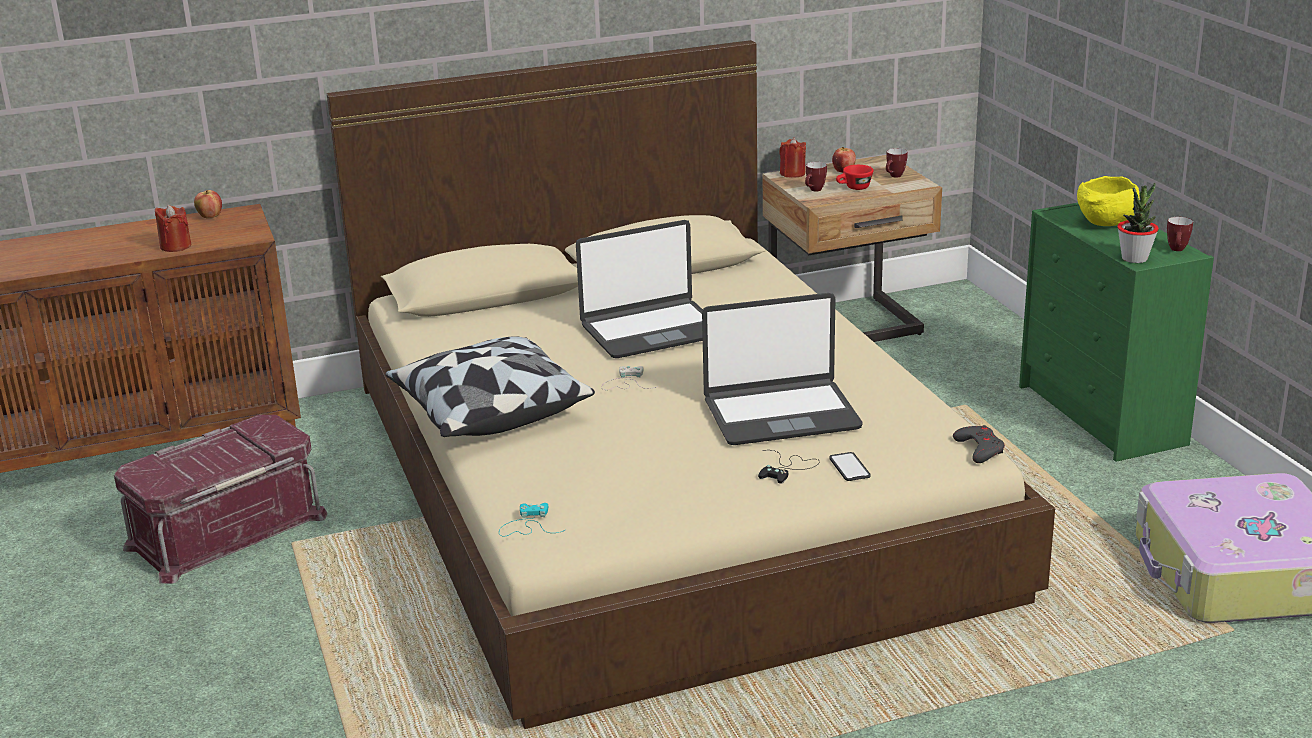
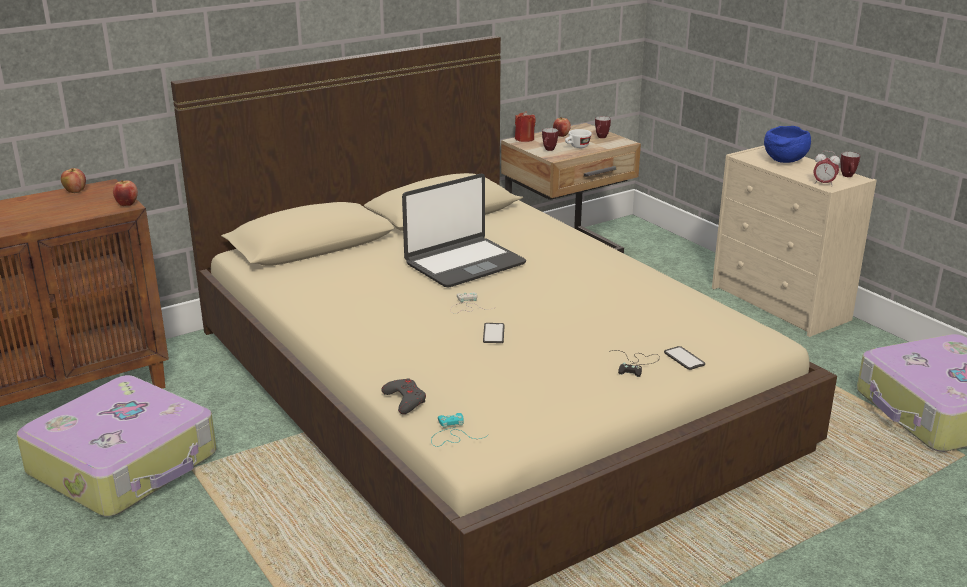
camera: 15 degrees left, 0 degrees up
red storage box [114,415,328,584] -> suitcase [17,375,216,516]
red candle [155,205,191,252] -> none
pillow [385,336,595,437] -> none
laptop [702,293,863,445] -> none
red cup [836,165,873,190] -> white cup [565,129,592,148]
grey game controller [953,425,1005,463] -> grey game controller moved to [381,378,426,414]
green dresser [1019,203,1214,462] -> beige dresser [712,146,877,337]
yellow bowl [1077,176,1140,226] -> blue bowl [764,126,811,163]
potted plant [1117,183,1159,263] -> alarm clock [813,151,840,187]
none -> apple [113,180,138,206]
none -> phone [483,323,504,343]

